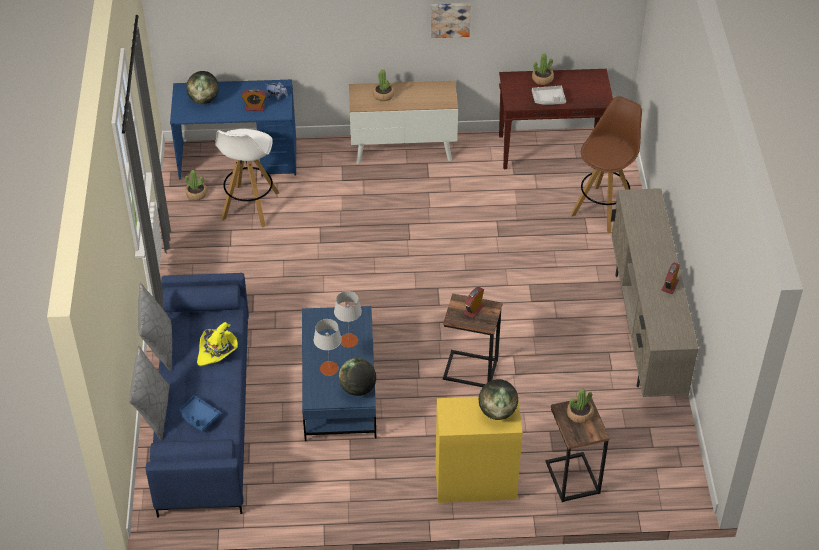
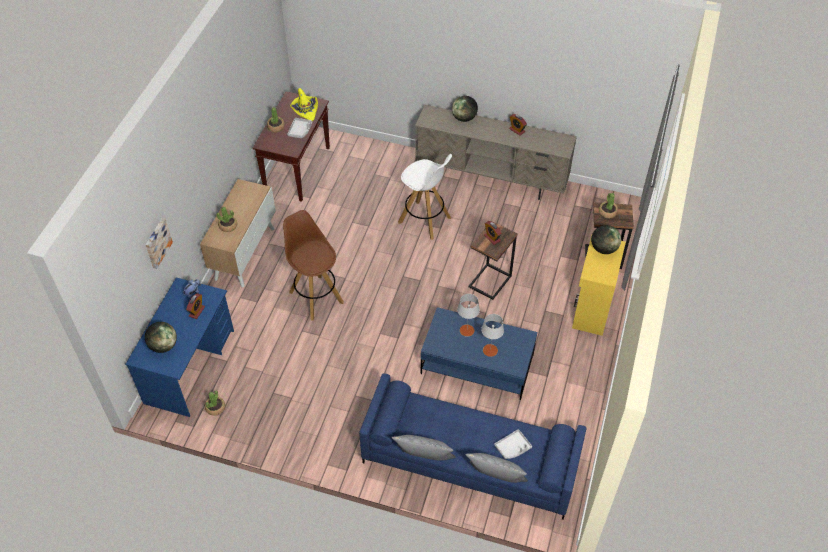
camera: 70 degrees left, 5 degrees up
blue tray [179,395,221,432] -> grey tray [494,429,532,459]
yellow hat [197,322,238,366] -> yellow hat moved to [290,88,318,121]
white stool [215,129,279,227] -> white stool moved to [398,154,452,240]
globe [339,358,376,396] -> globe moved to [452,96,478,122]
picture [431,3,471,38] -> picture moved to [145,218,173,269]
brown stool [570,96,642,233] -> brown stool moved to [283,210,344,321]

